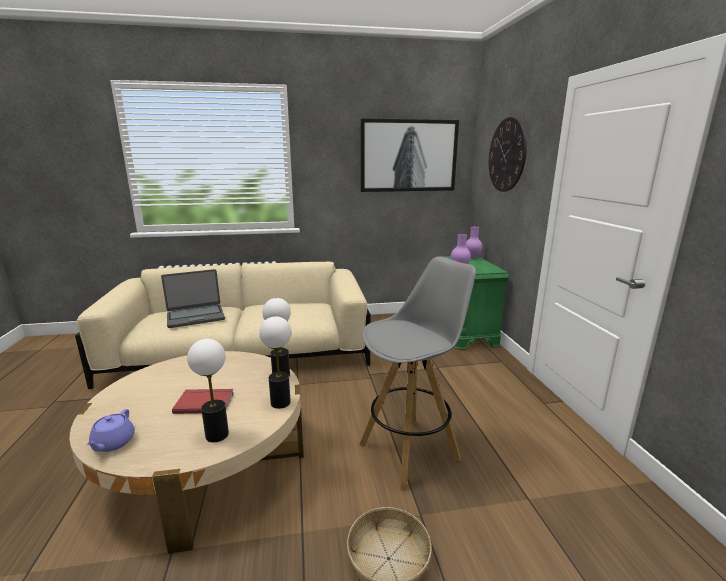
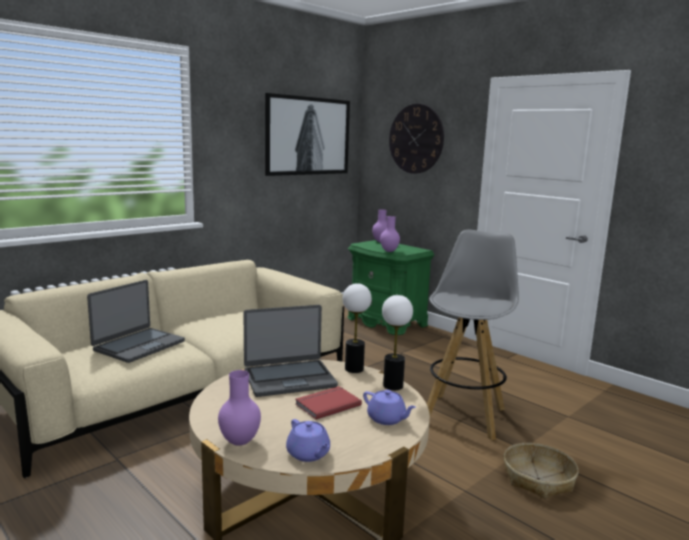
camera: 35 degrees left, 5 degrees down
table lamp [187,339,229,442] -> purple teapot [363,390,416,425]
none -> purple vase [218,370,261,446]
none -> laptop [244,305,338,397]

